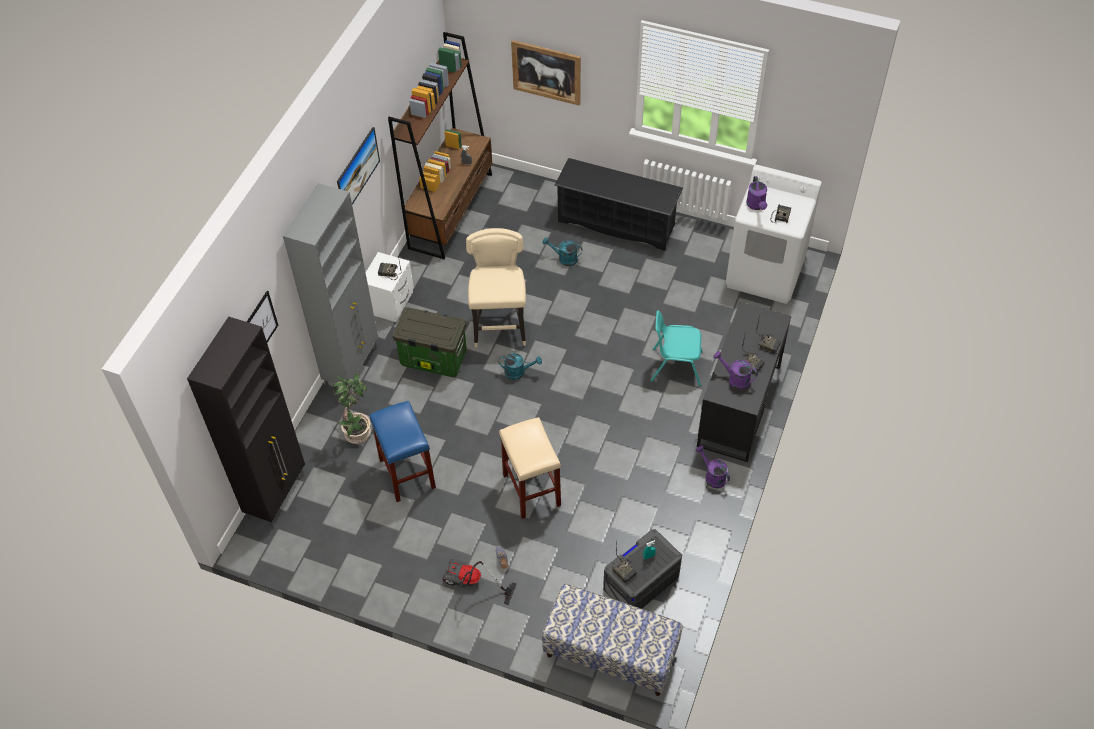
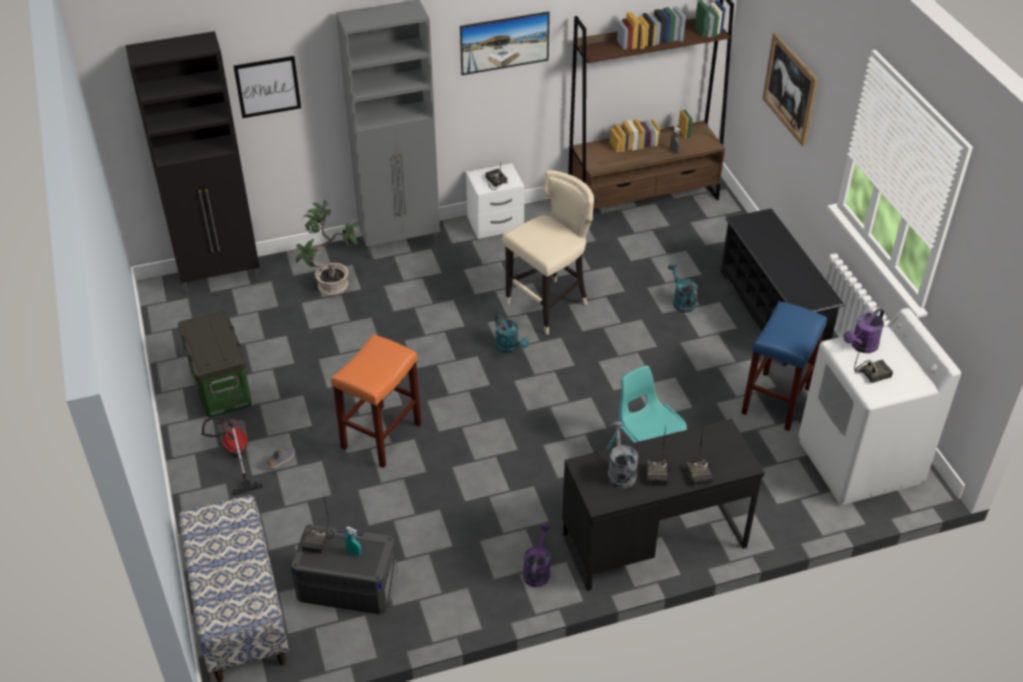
camera: 50 degrees right, 10 degrees down
blue stool [369,401,436,502] -> blue stool moved to [741,301,827,431]
storage box [392,307,467,377] -> storage box moved to [178,310,252,418]
beige stool [499,417,561,519] -> orange stool [331,334,421,468]
purple watering can [713,351,758,390] -> grey watering can [608,421,638,488]

